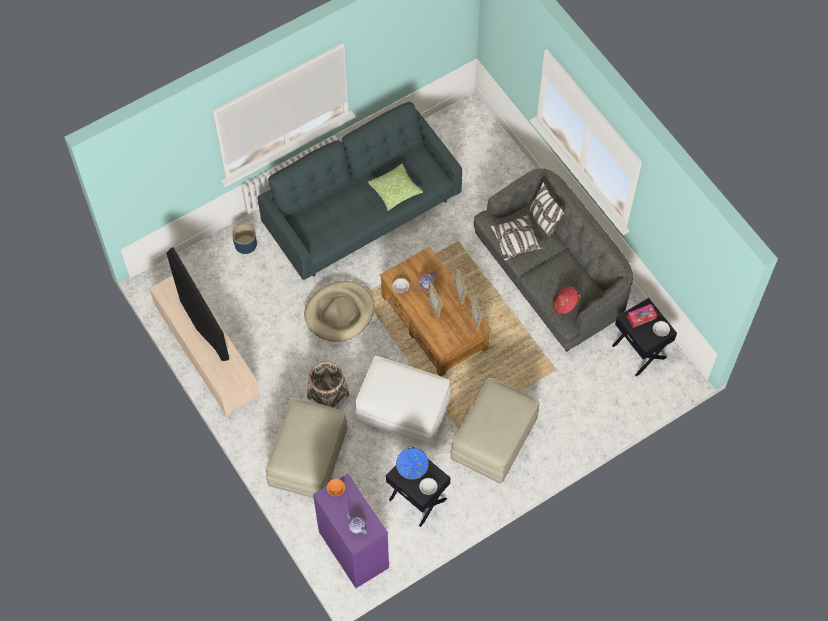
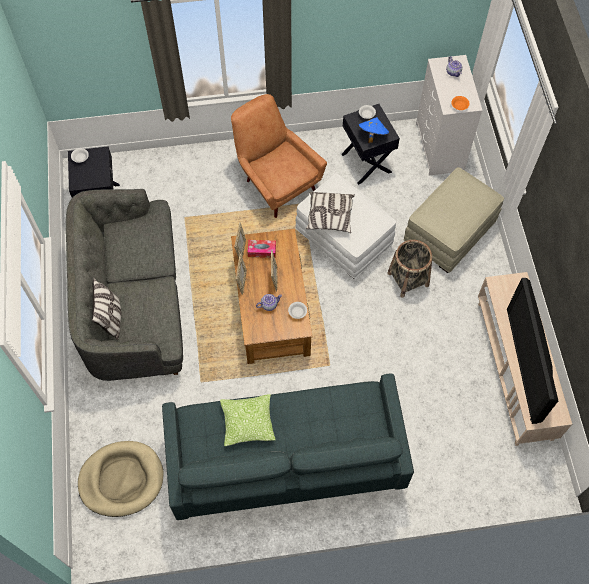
camera: 155 degrees left, 0 degrees up
blue planter [232,224,257,254] -> none
beige dog bed [304,281,374,342] -> beige dog bed moved to [78,441,164,517]
purple dresser [313,474,389,588] -> white dresser [416,55,483,176]
beige ottoman [450,378,539,484] -> brown armchair [231,94,327,218]
pillow [490,215,543,261] -> pillow moved to [306,192,355,233]
red hat [552,286,581,315] -> none
tissue box [627,304,657,328] -> tissue box moved to [248,240,276,258]

